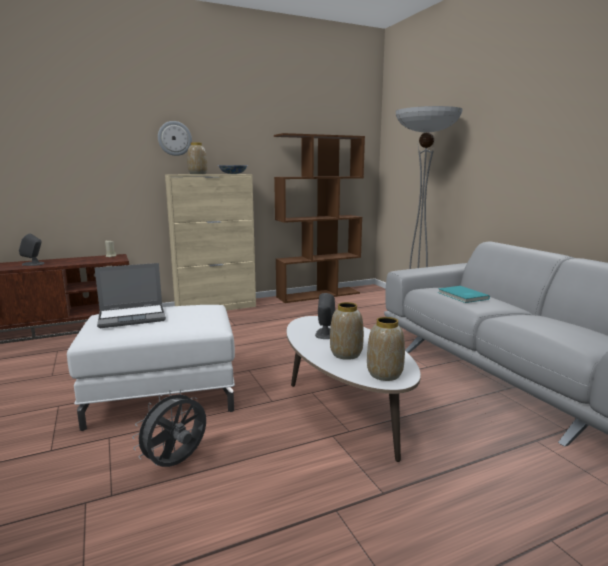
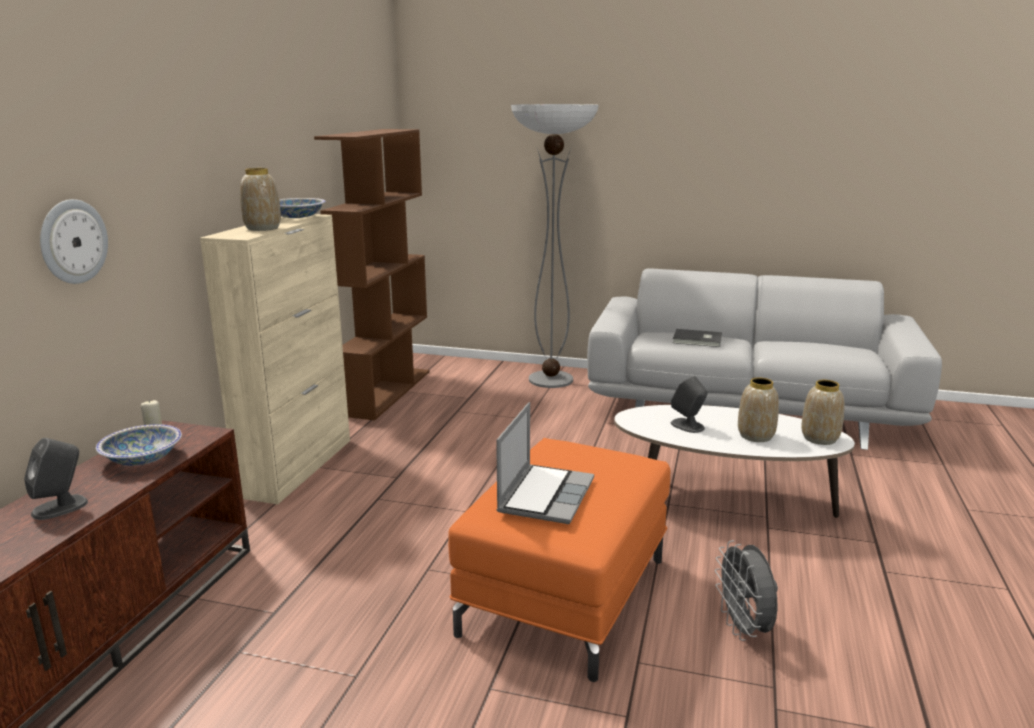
camera: 50 degrees left, 5 degrees up
white ottoman [67,305,235,431] -> orange ottoman [448,438,670,682]
wall clock [158,121,192,156] -> wall clock moved to [40,199,108,284]
turquoise book [438,286,490,303] -> grey book [673,329,722,347]
none -> bowl [96,424,182,466]

